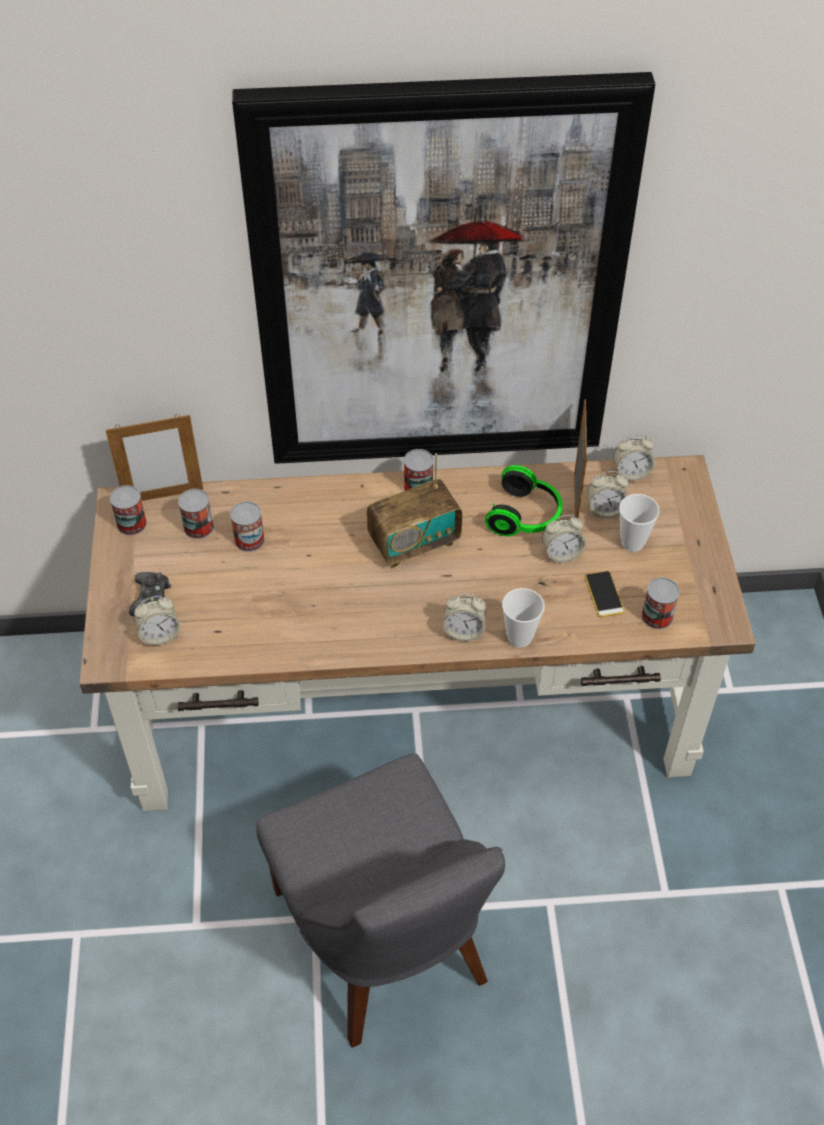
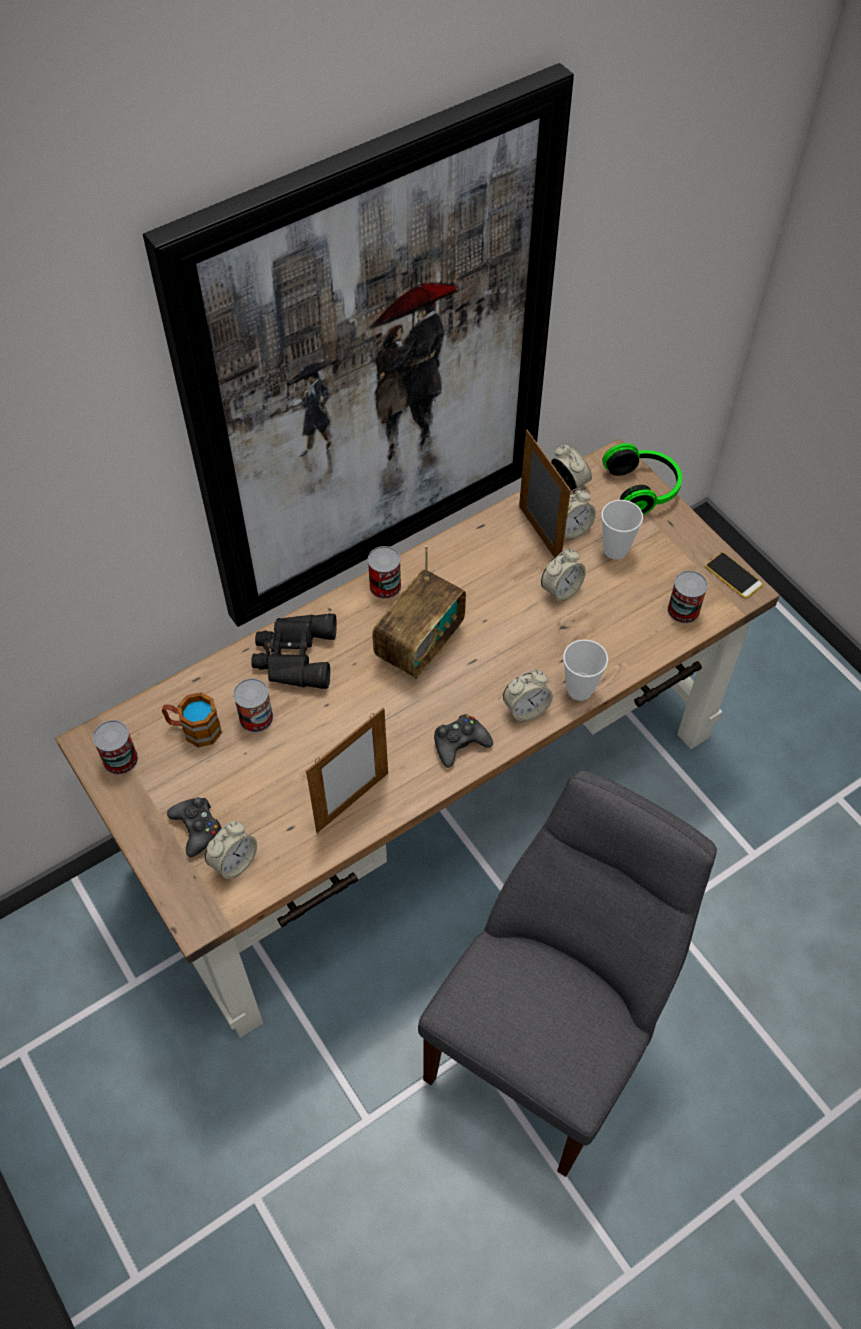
camera: 30 degrees left, 5 degrees up
picture frame [106,414,203,501] -> picture frame moved to [306,707,388,833]
can [178,489,214,539] -> mug [162,692,222,747]
grey chair [256,753,505,1048] -> grey chair turned 90 degrees counterclockwise [418,770,717,1177]
headphones [485,465,563,536] -> headphones moved to [602,443,682,515]
phone [585,571,624,617] -> phone moved to [705,552,763,599]
alarm clock [613,434,655,481] -> alarm clock turned 90 degrees counterclockwise [551,445,592,492]
none -> black binoculars [251,614,337,689]
none -> black game controller [434,714,493,768]

